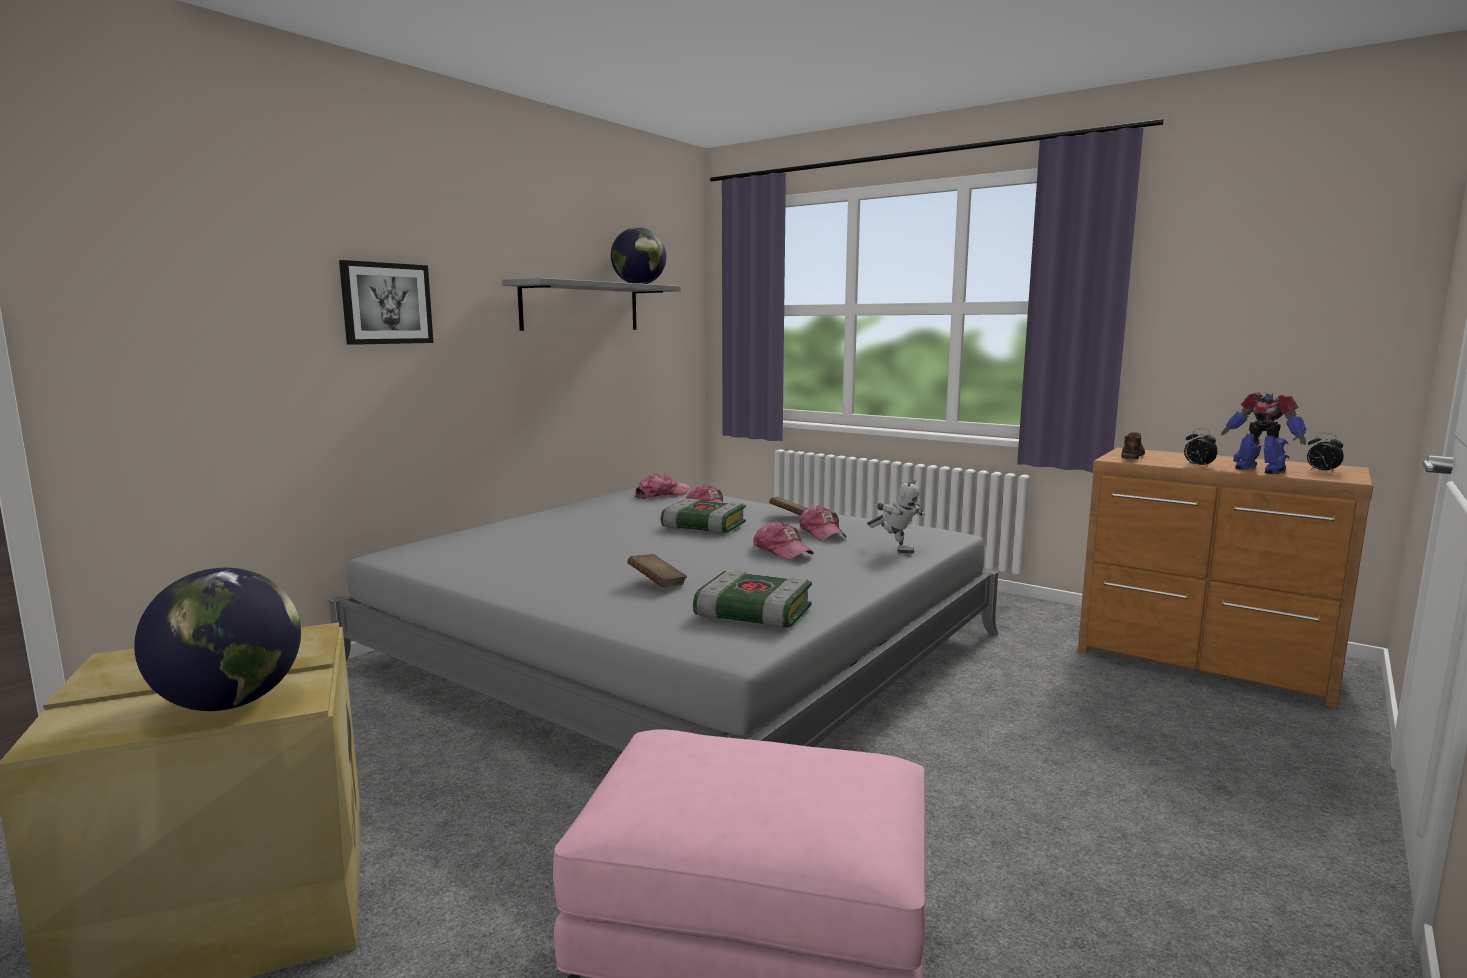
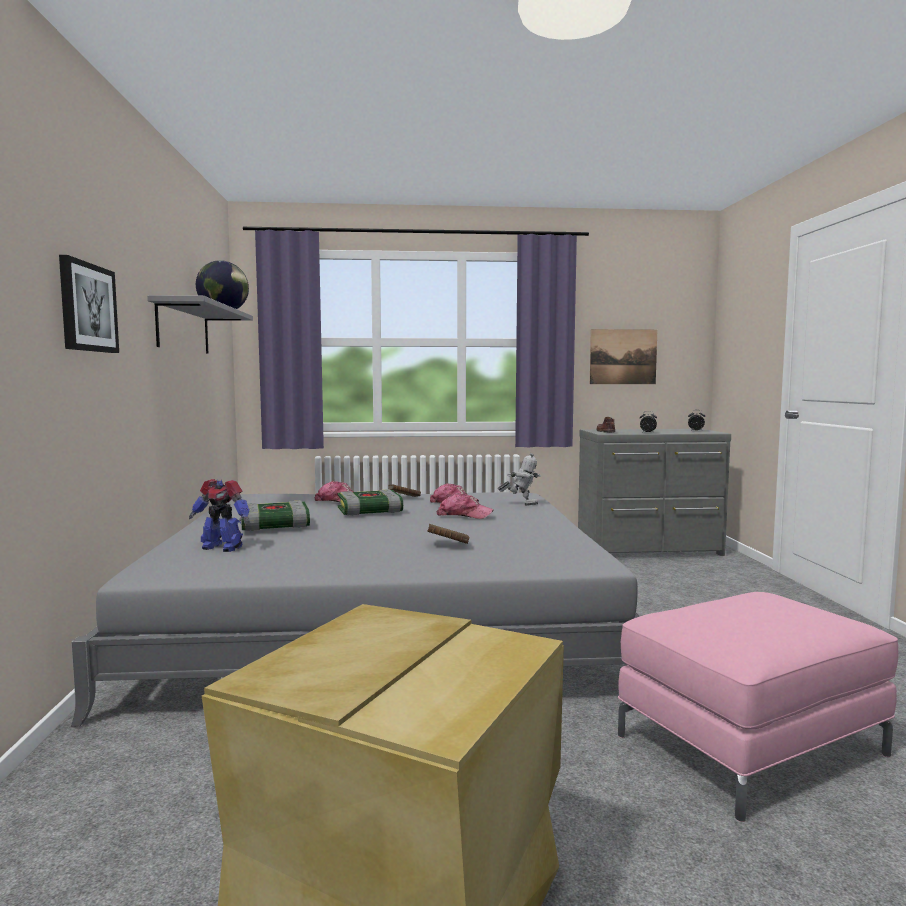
camera: 40 degrees left, 5 degrees down
globe [134,568,301,711] -> none
cap [635,474,690,499] -> none
book [693,570,812,628] -> book moved to [241,501,310,531]
brown dresser [1078,448,1373,708] -> grey dresser [578,429,731,556]
toy robot [1221,393,1307,474] -> toy robot moved to [189,479,250,552]
none -> picture [590,329,657,384]

